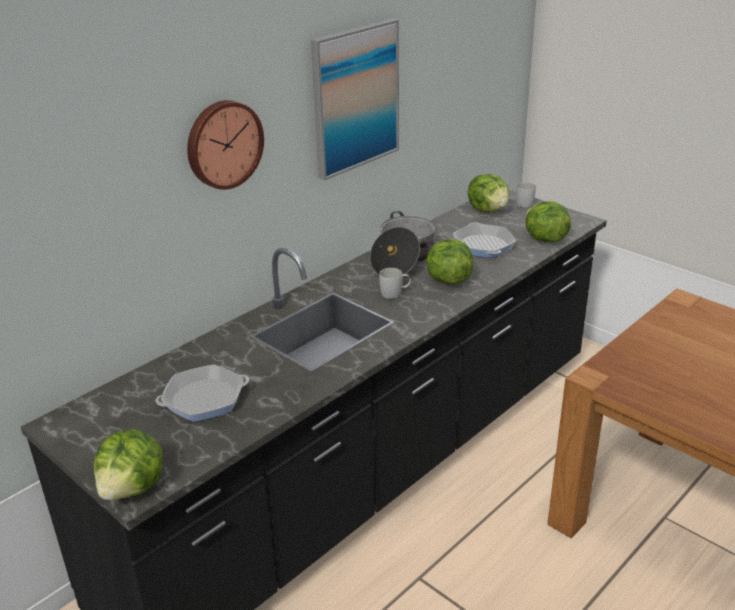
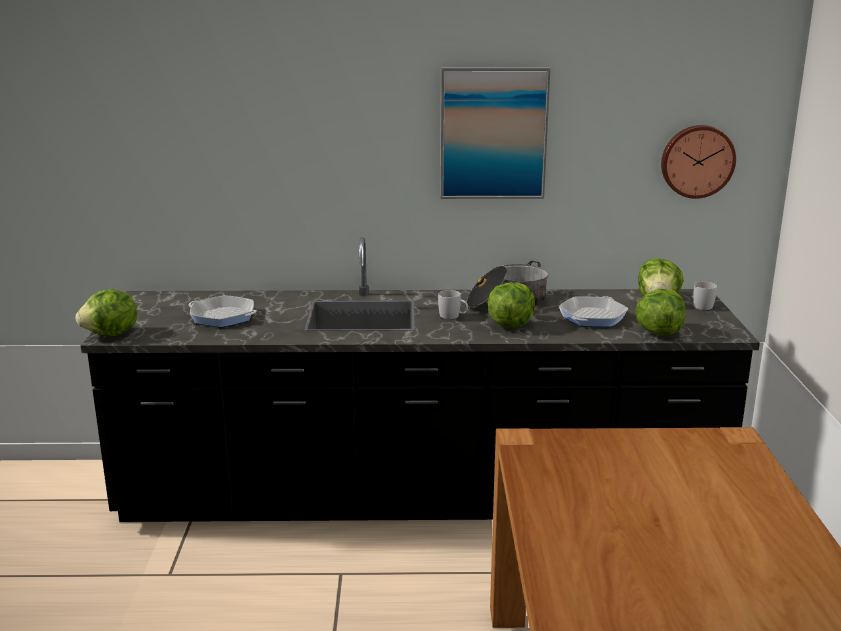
camera: 45 degrees right, 10 degrees down
wall clock [187,100,264,190] -> wall clock moved to [661,125,736,199]

